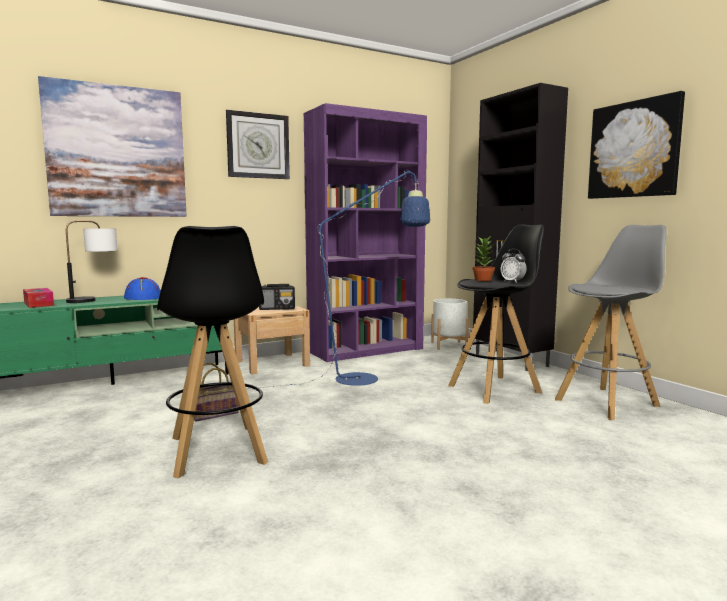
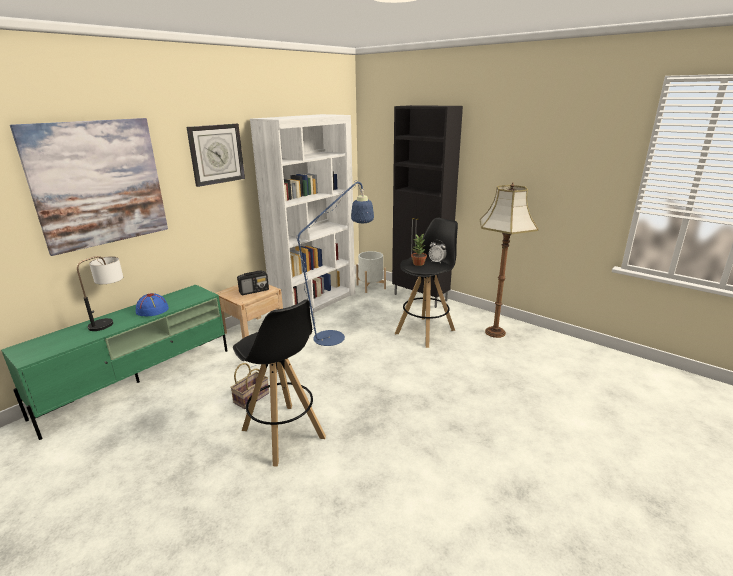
camera: 20 degrees left, 15 degrees up
tissue box [23,288,54,308] -> none
purple bookcase [304,103,427,362] -> white bookcase [250,114,355,314]
grey stool [555,225,666,420] -> floor lamp [480,182,538,338]
picture [588,91,685,199] -> none

